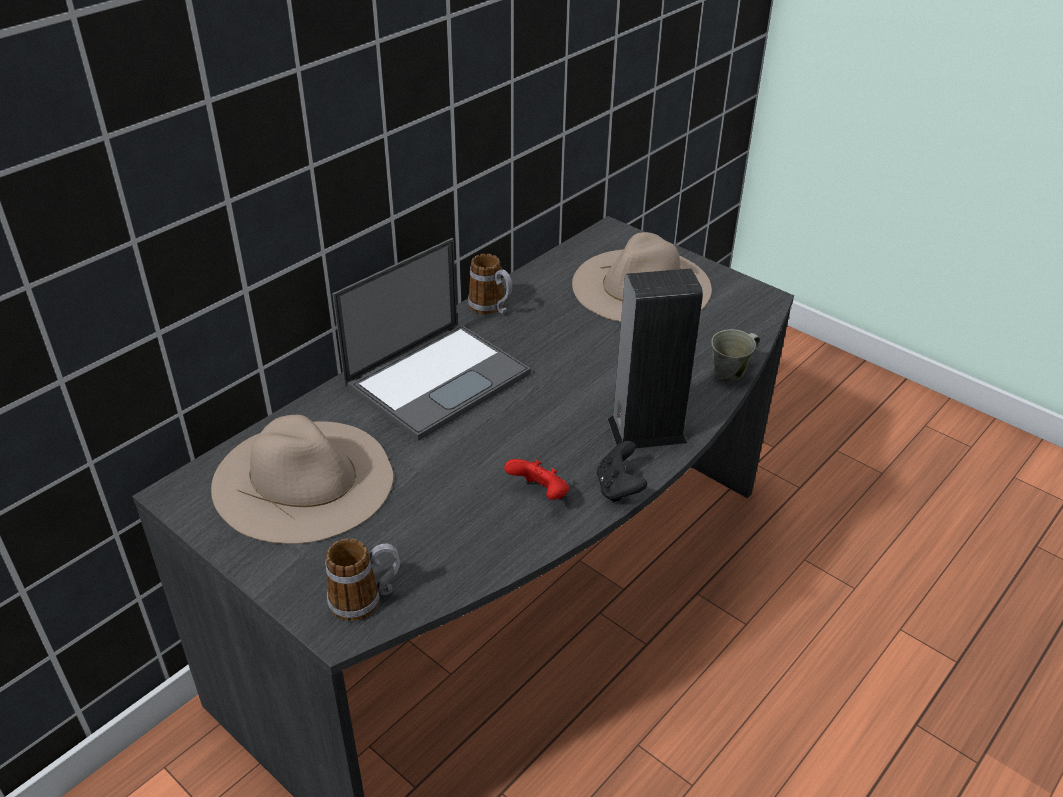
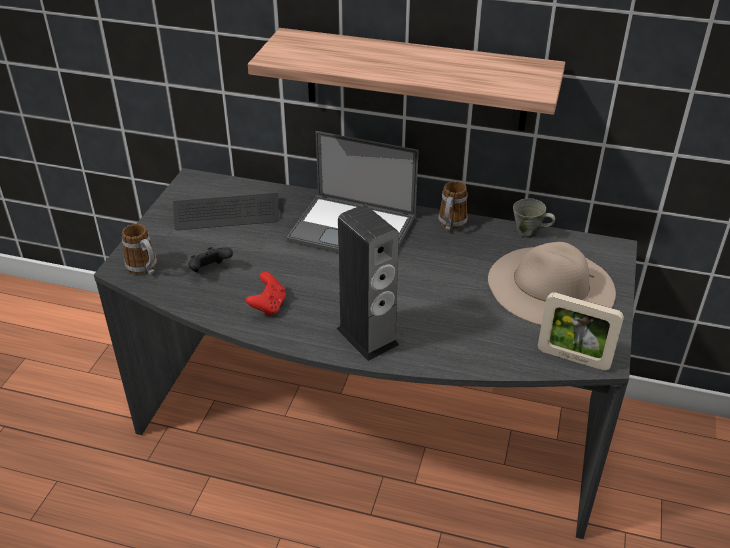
camera: 65 degrees right, 0 degrees up
beige hat [211,415,393,544] -> keyboard [173,193,279,230]
black game controller [597,441,647,503] -> black game controller moved to [188,247,233,272]
grey mug [711,329,760,383] -> grey mug moved to [513,198,555,238]
none -> shelf [248,28,565,131]
none -> picture frame [538,292,624,370]

